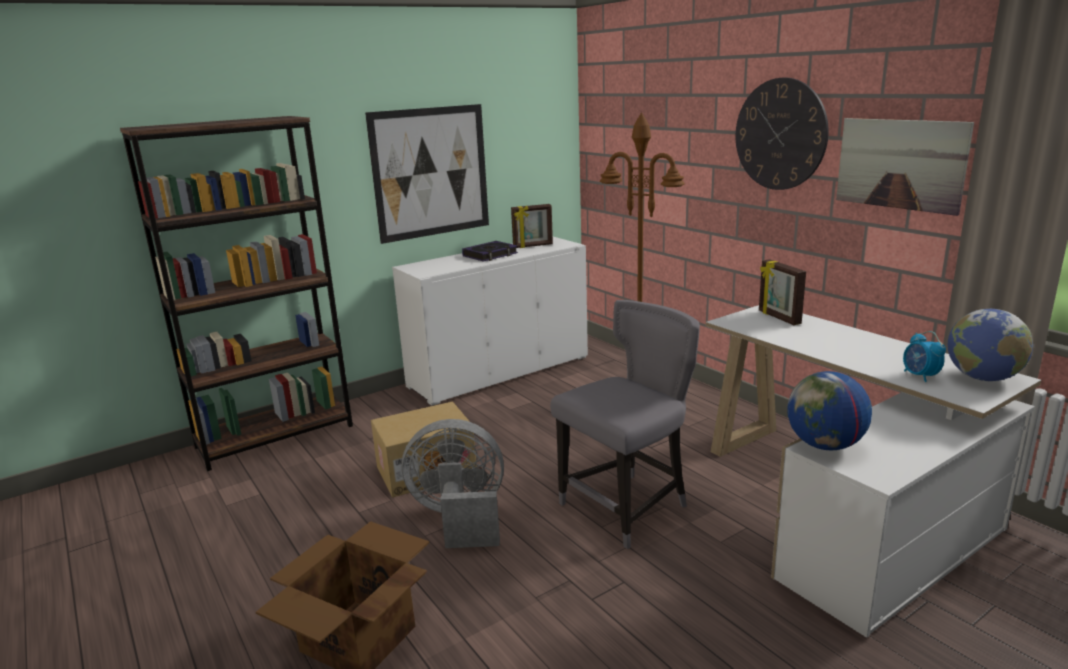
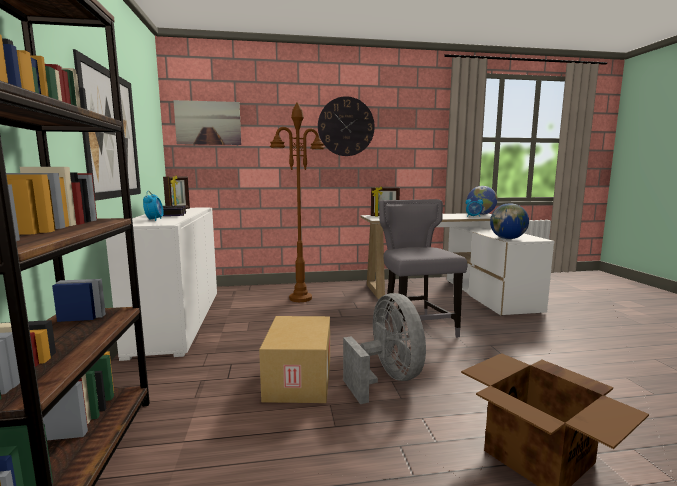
camera: 65 degrees left, 10 degrees down
grey fan [401,419,504,548] -> grey fan turned 135 degrees clockwise [343,293,426,404]
picture [836,118,974,216] -> picture moved to [174,100,241,145]
none -> alarm clock [143,191,164,221]

